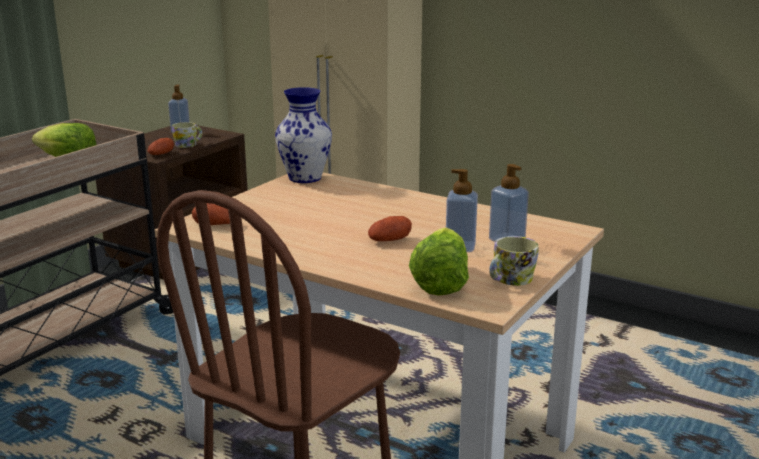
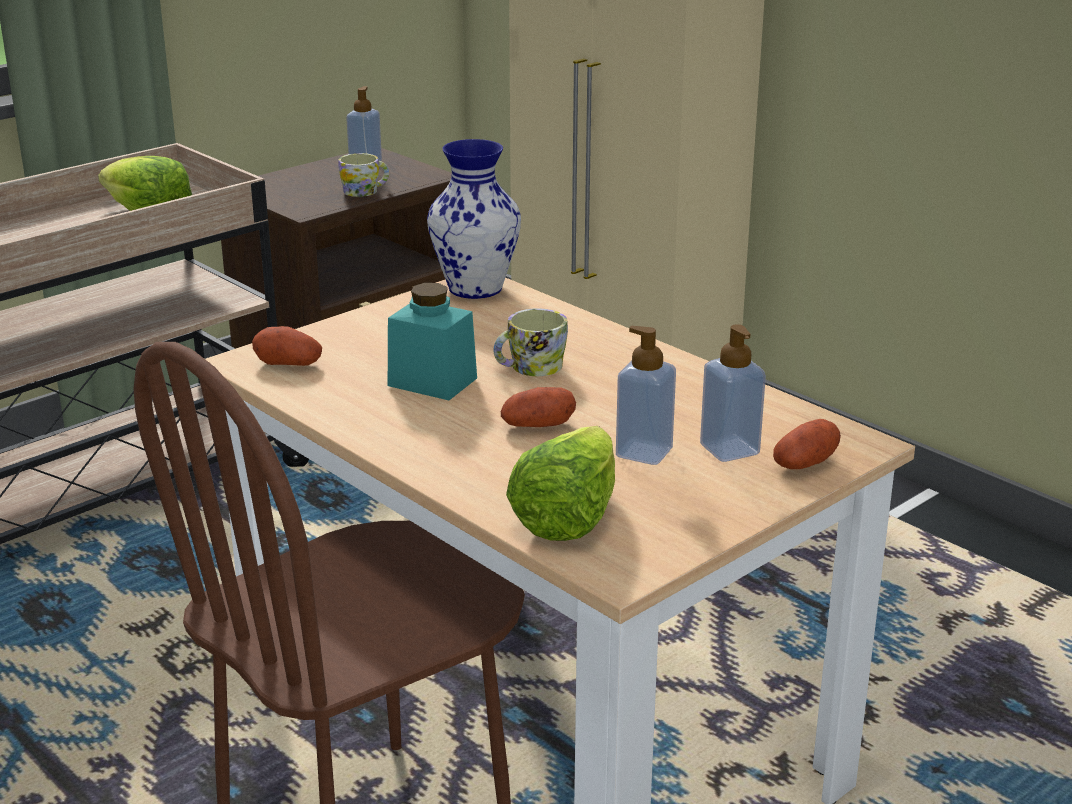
camera: 15 degrees right, 5 degrees up
potato [148,138,174,155] -> potato moved to [773,419,841,469]
mug [489,236,539,286] -> mug moved to [493,308,568,376]
none -> turquoise jar [388,283,477,400]

